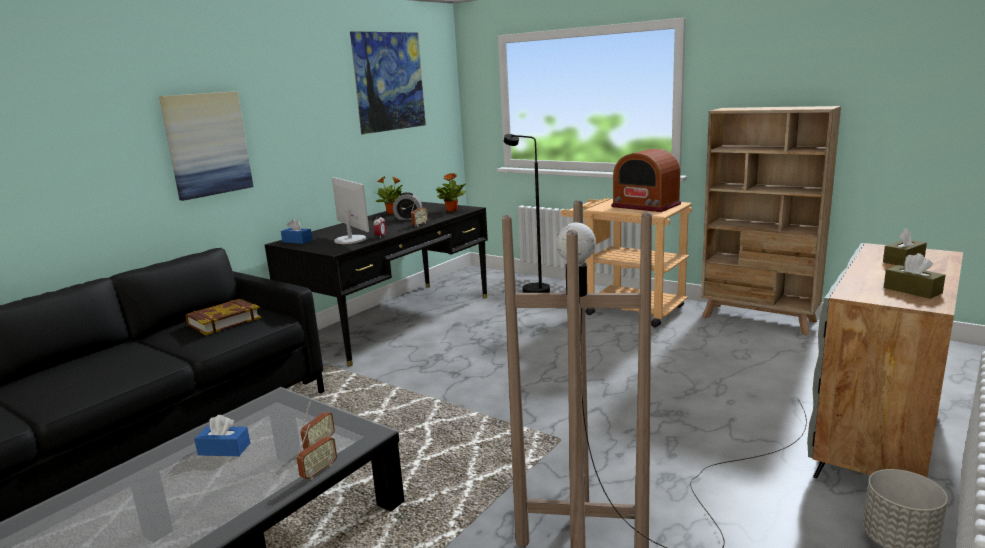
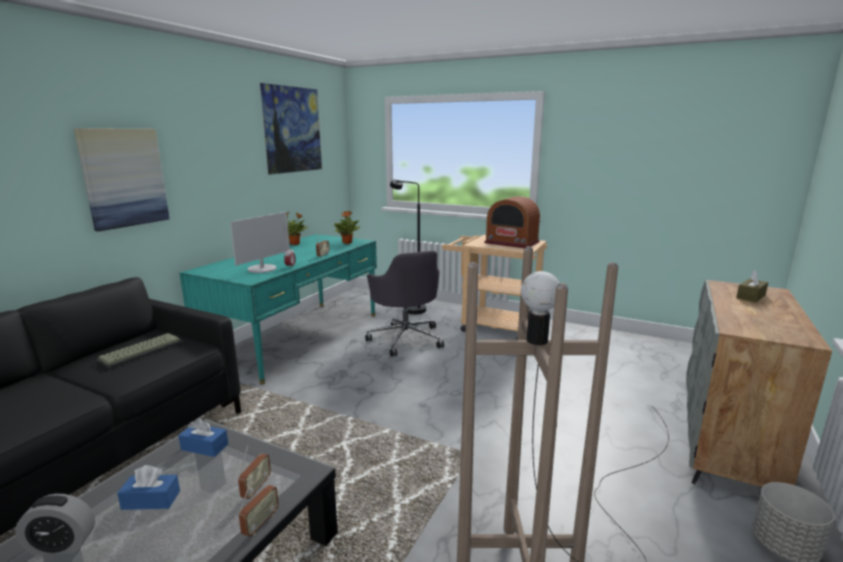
camera: 10 degrees left, 0 degrees up
book [185,299,261,335] -> keyboard [97,333,183,369]
black desk [265,202,488,366] -> turquoise desk [180,234,377,384]
blue tissue box [281,219,312,244] -> blue tissue box moved to [178,418,228,457]
monitor [332,177,369,244] -> monitor turned 75 degrees clockwise [230,212,290,273]
alarm clock [393,192,422,220] -> alarm clock moved to [15,494,95,556]
beige bookcase [701,106,841,335] -> none
brown tissue box [884,253,946,299] -> none
none -> grey office chair [365,250,444,357]

